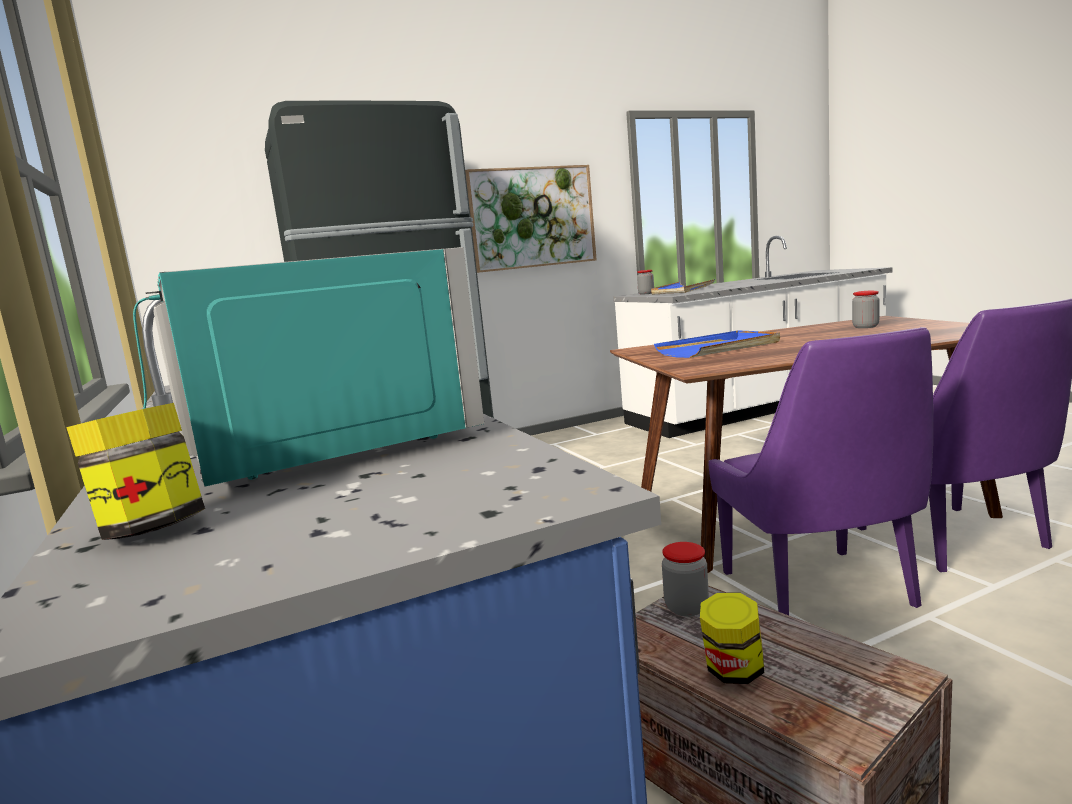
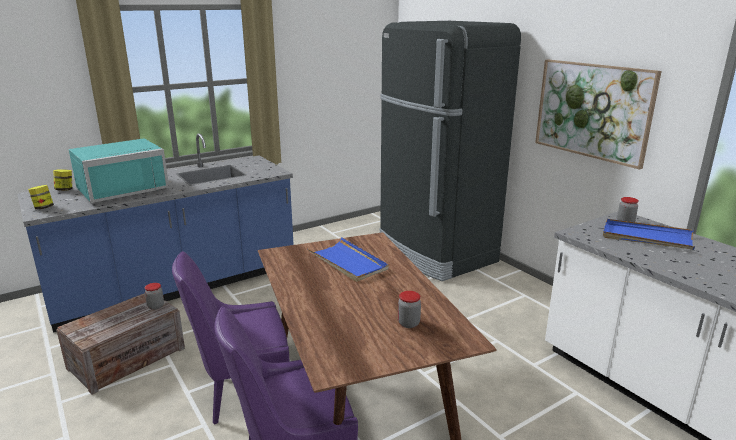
camera: 80 degrees right, 10 degrees up
jar [700,593,764,684] -> jar moved to [28,185,54,209]

